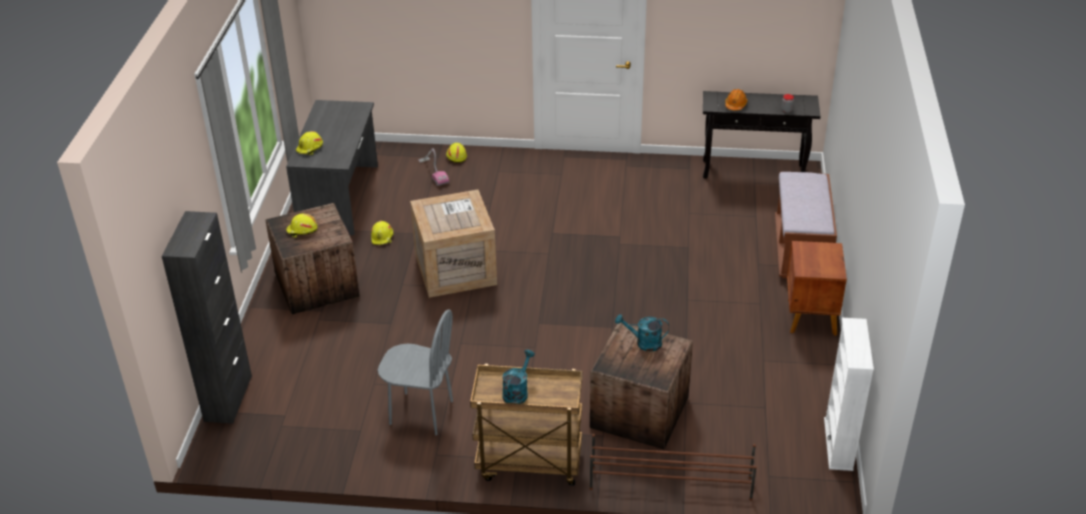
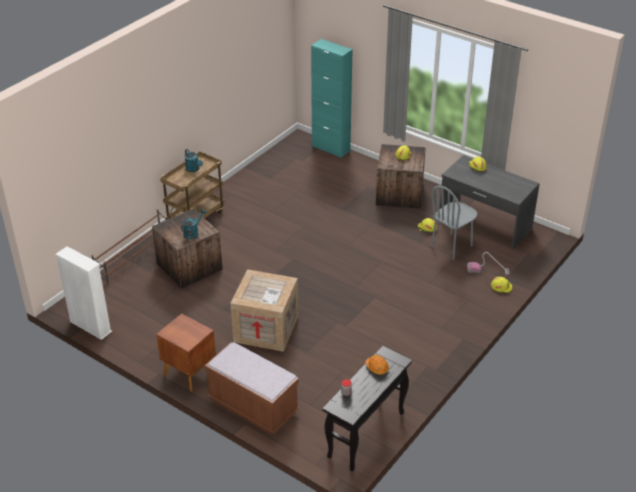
camera: 120 degrees right, 0 degrees up
black cabinet [162,211,252,424] -> turquoise cabinet [311,39,353,158]
grey chair [378,309,453,435] -> grey chair moved to [431,186,477,260]
crate [410,190,497,298] -> crate moved to [230,269,298,352]

